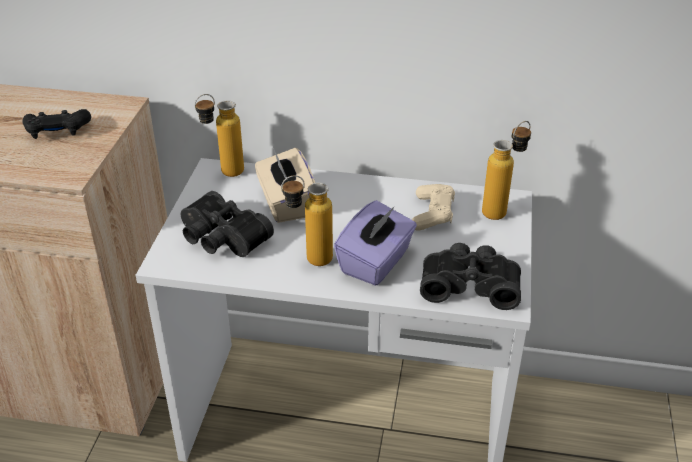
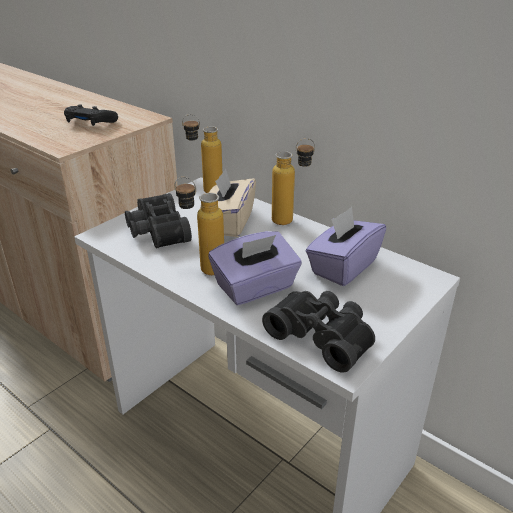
camera: 30 degrees right, 5 degrees down
beige game controller [412,184,455,231] -> purple tissue box [306,207,386,286]
bottle [482,121,531,220] -> bottle moved to [272,138,315,225]

